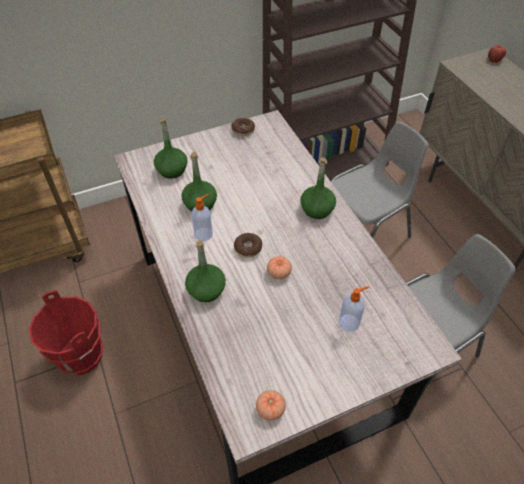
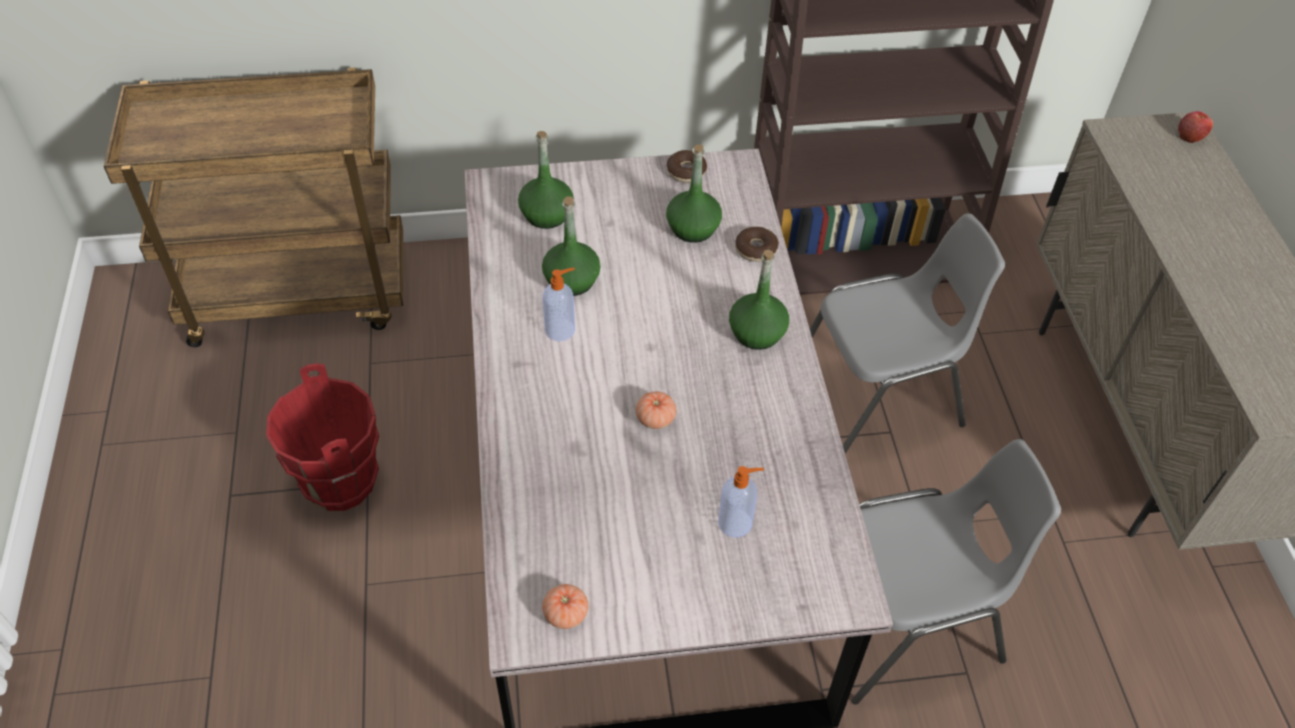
camera: 15 degrees right, 0 degrees up
green bottle [185,240,226,302] -> green bottle moved to [666,144,722,243]
donut [234,233,262,258] -> donut moved to [735,227,779,262]

